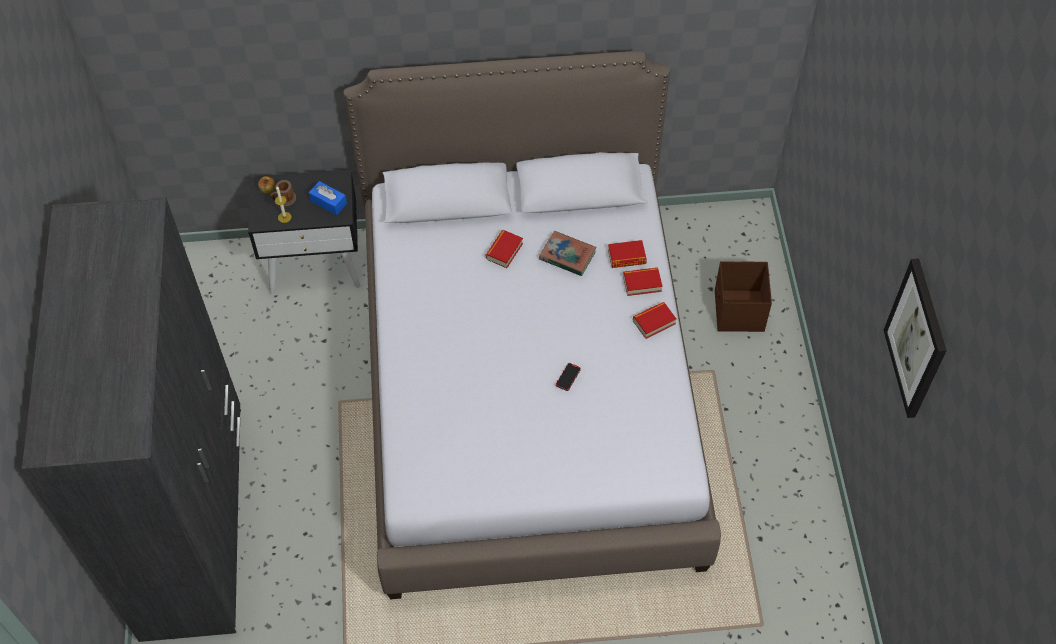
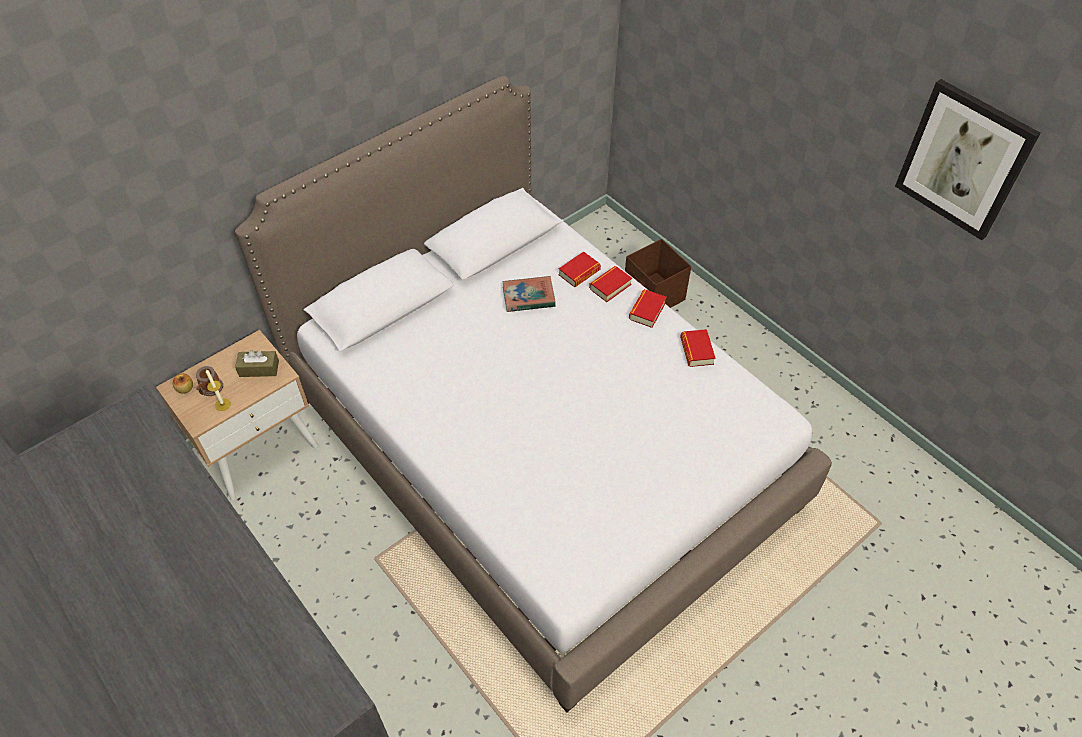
camera: 35 degrees left, 5 degrees down
black nightstand [248,169,361,295] -> beige nightstand [156,330,318,500]
blue tissue box [309,181,347,215] -> brown tissue box [235,350,279,377]
book [486,230,523,268] -> book moved to [680,329,716,367]
phone [556,363,581,391] -> none

